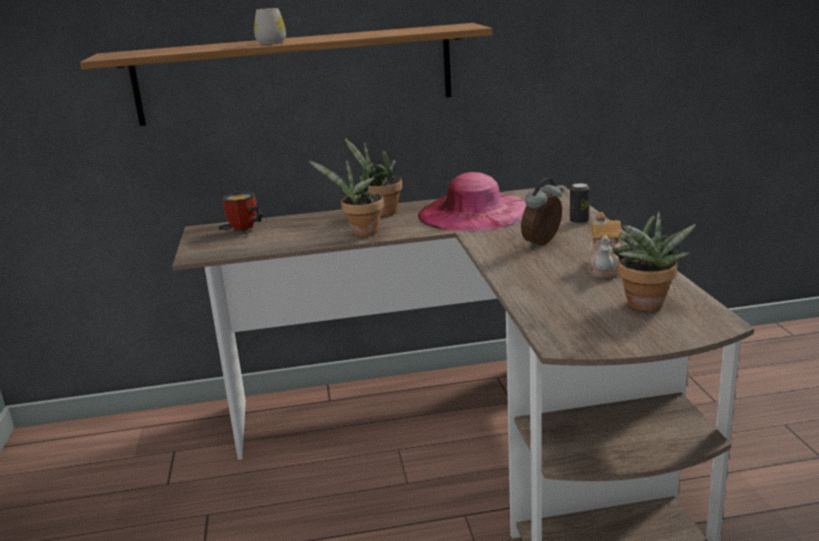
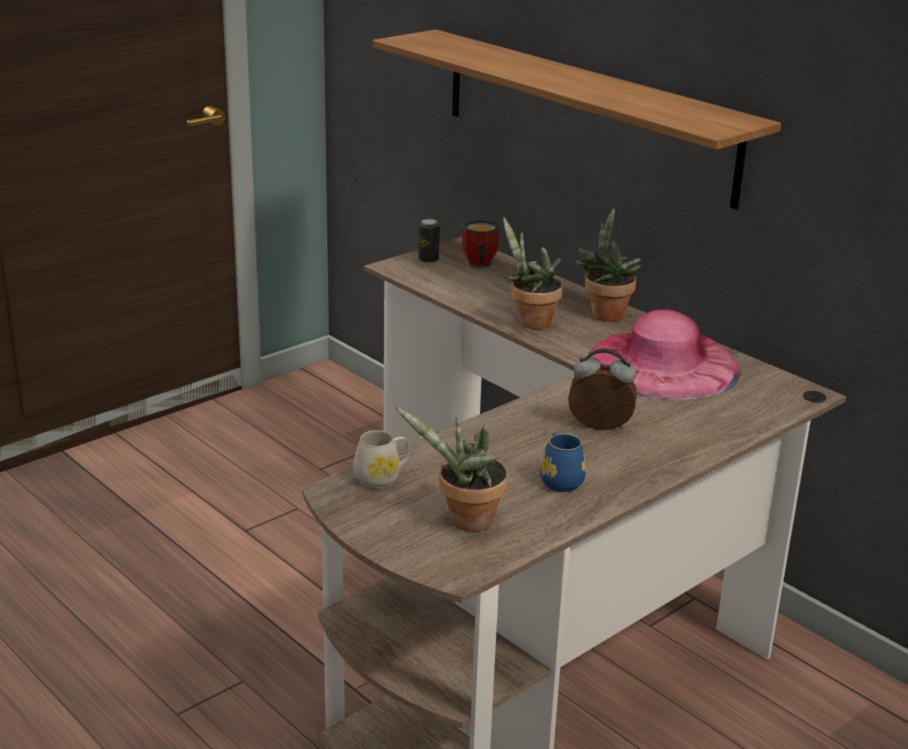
camera: 55 degrees right, 5 degrees up
white mug [254,8,286,44] -> white mug moved to [353,430,410,489]
can [570,183,590,224] -> can moved to [418,219,440,263]
teapot [589,212,622,278] -> blue mug [540,433,586,492]

